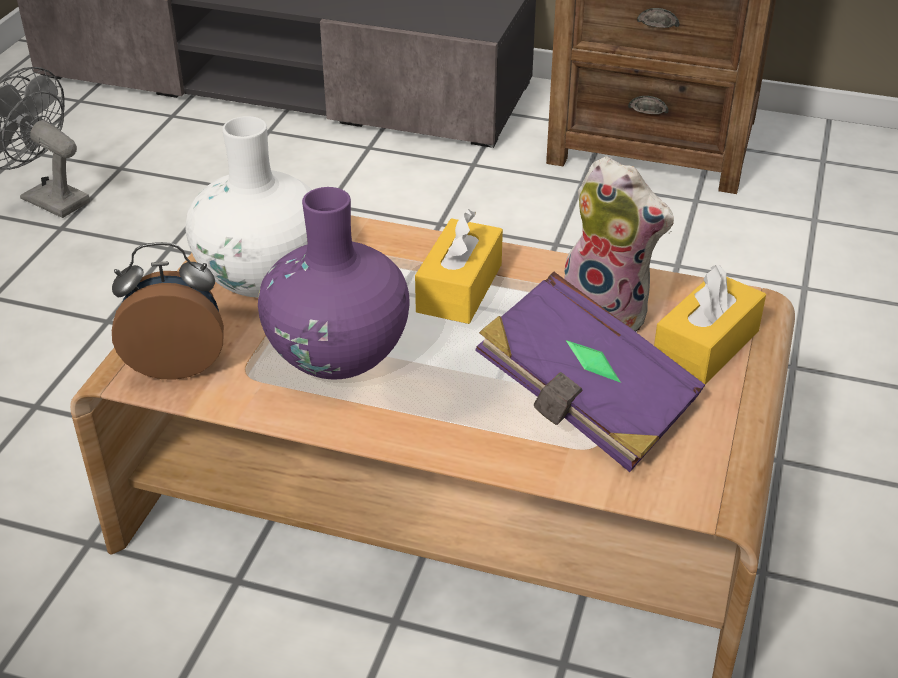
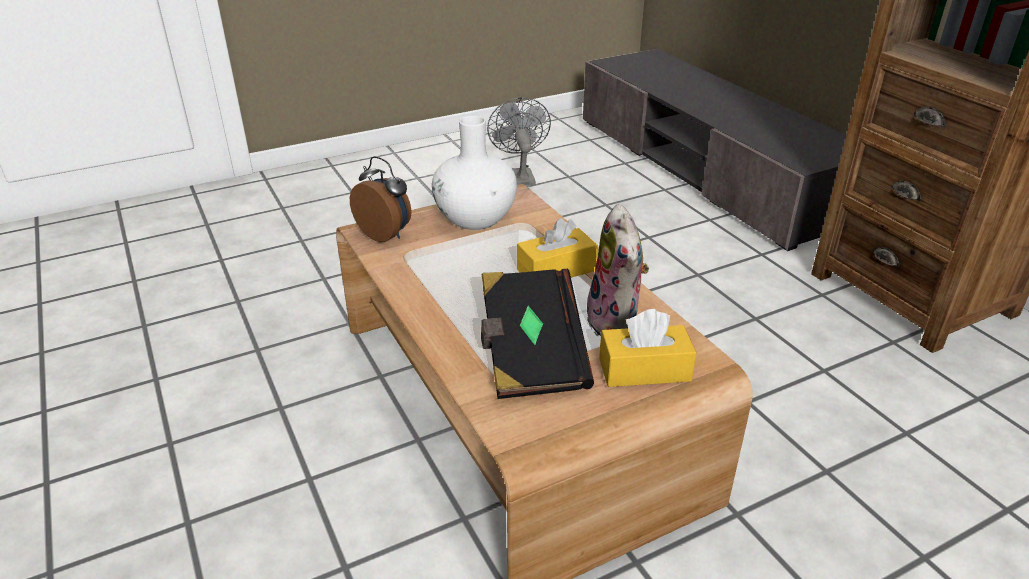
camera: 45 degrees right, 5 degrees down
purple vase [258,187,409,379] -> none
purple book [475,272,705,472] -> black book [481,269,594,399]

